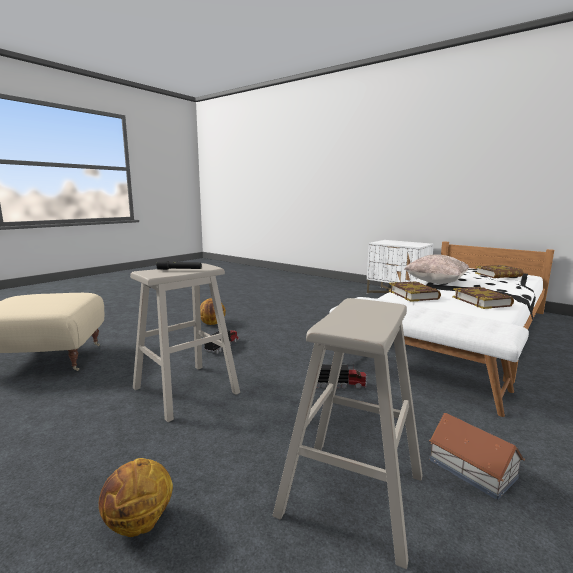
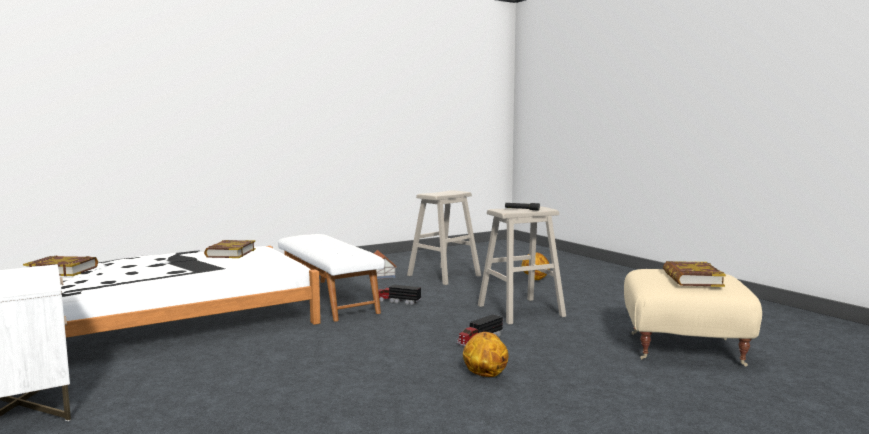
camera: 160 degrees left, 5 degrees down
book [389,281,441,302] -> book moved to [663,261,726,287]
beige pillow [404,255,469,284] -> none

